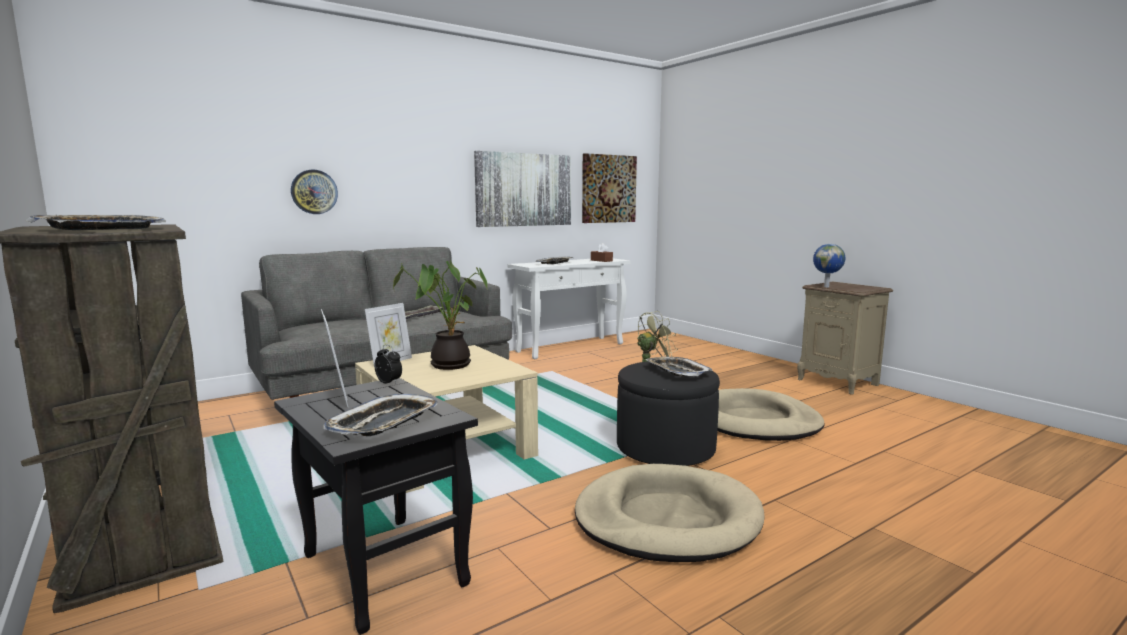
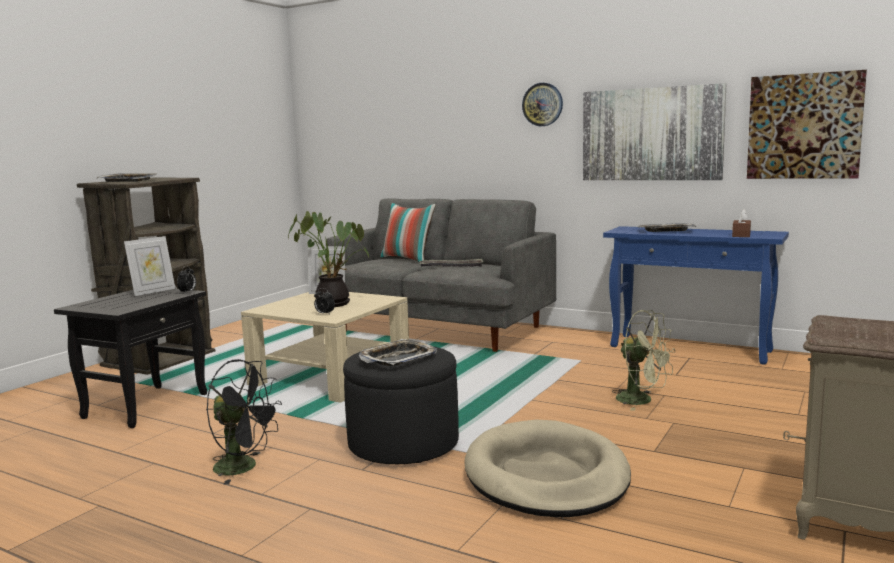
camera: 65 degrees right, 0 degrees up
wall clock [291,170,338,214] -> wall clock moved to [522,83,563,126]
tray [323,394,438,436] -> none
white console table [507,258,631,359] -> blue console table [603,226,789,365]
beige dog bed [575,464,764,562] -> black fan [206,359,282,485]
globe [813,244,845,287] -> none
none -> alarm clock [314,288,335,314]
none -> pillow [380,203,436,262]

